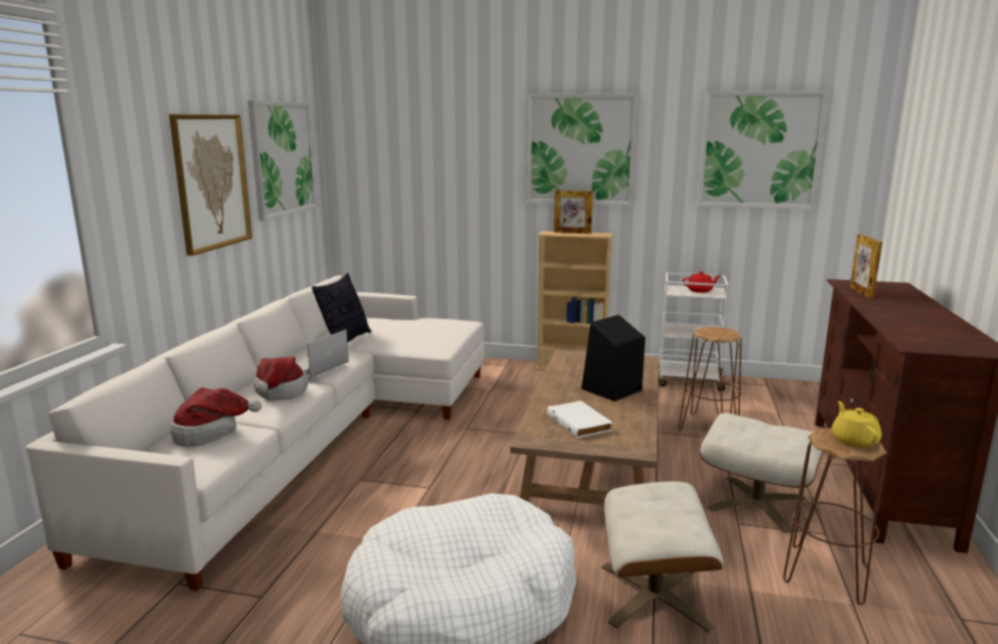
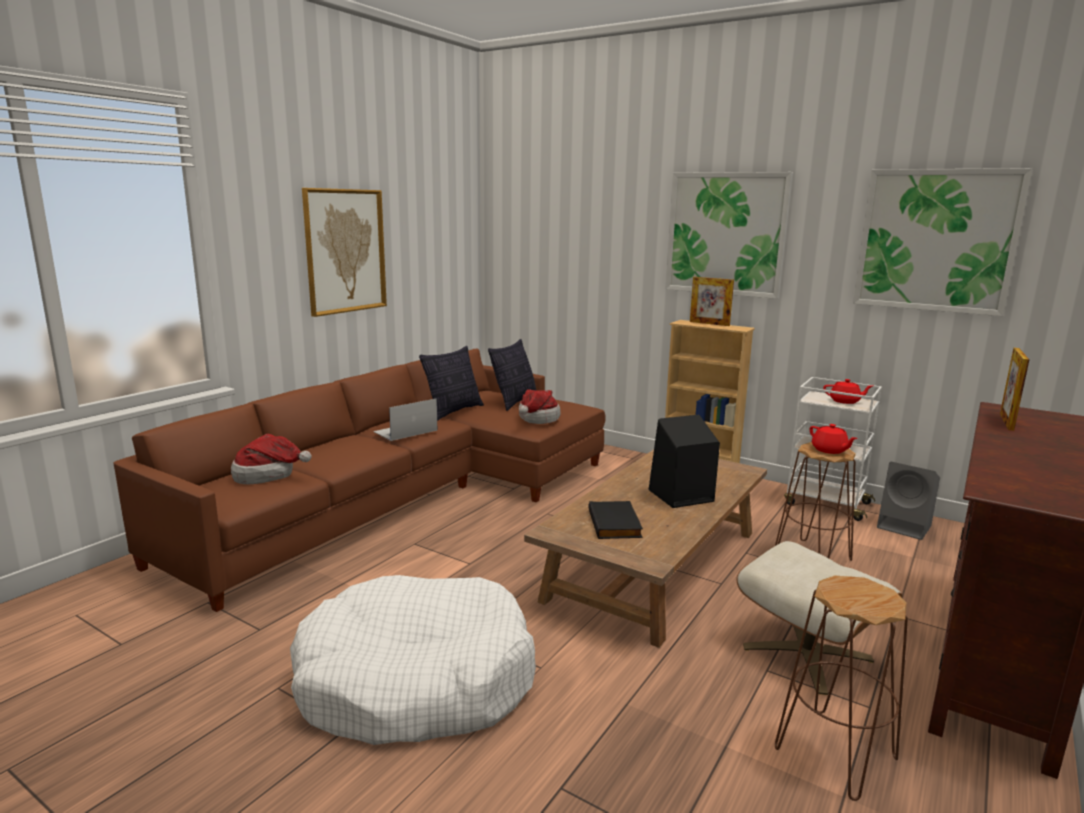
camera: 20 degrees right, 0 degrees up
white sofa [26,275,485,591] -> brown sofa [114,349,606,612]
picture [248,100,318,221] -> none
hat [254,356,308,401] -> hat moved to [519,389,561,424]
white book [547,401,613,439] -> black book [588,501,643,539]
beige ottoman [602,481,724,632] -> none
yellow teapot [832,401,882,448] -> none
none -> pillow [488,339,536,411]
none -> red teapot [810,424,858,454]
none -> grey speaker [877,462,940,540]

